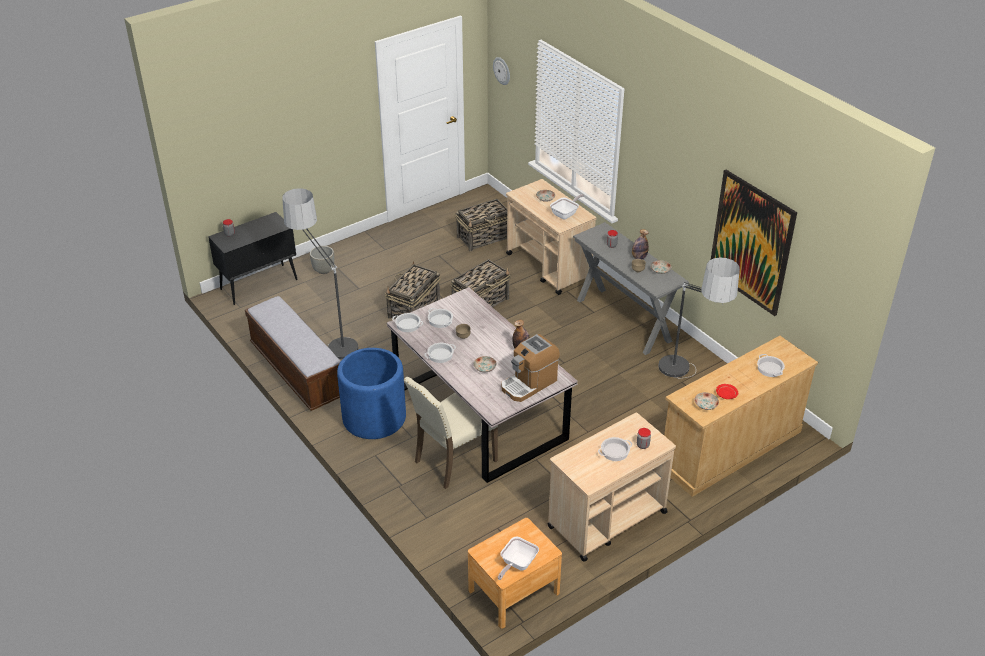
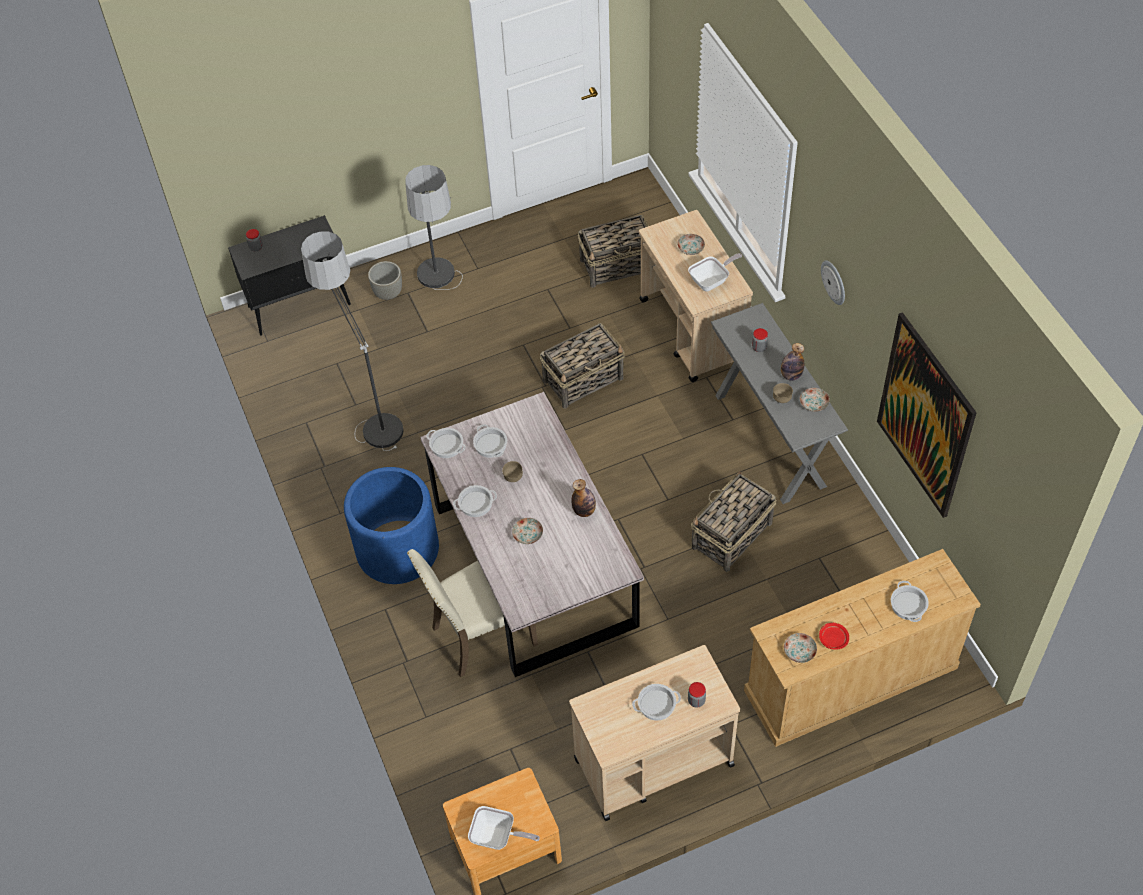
camera: 15 degrees right, 15 degrees up
bench [245,296,341,411] -> none
basket [385,261,440,319] -> basket moved to [691,471,776,572]
wall clock [493,57,510,85] -> wall clock moved to [821,260,845,305]
frying pan [498,537,539,580] -> frying pan turned 120 degrees counterclockwise [468,806,540,850]
coffee machine [501,334,560,402] -> none
floor lamp [658,257,740,378] -> floor lamp moved to [405,165,463,290]

